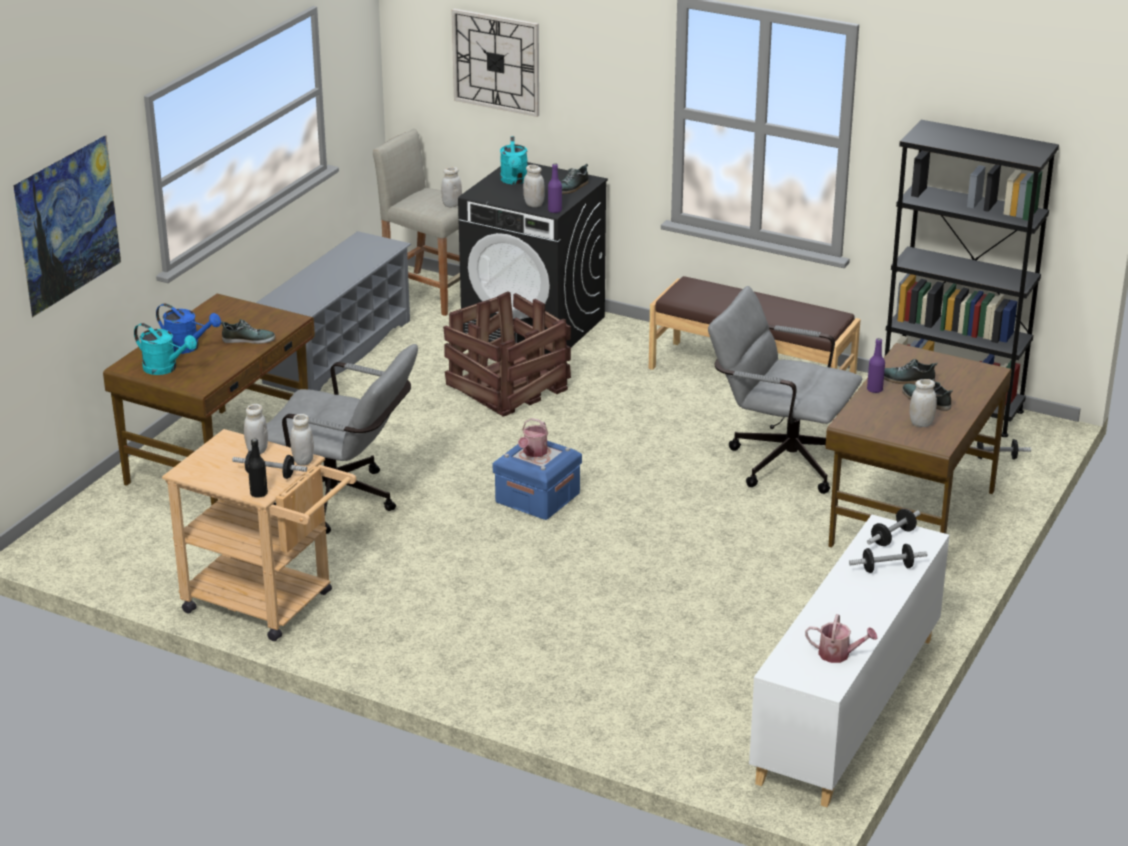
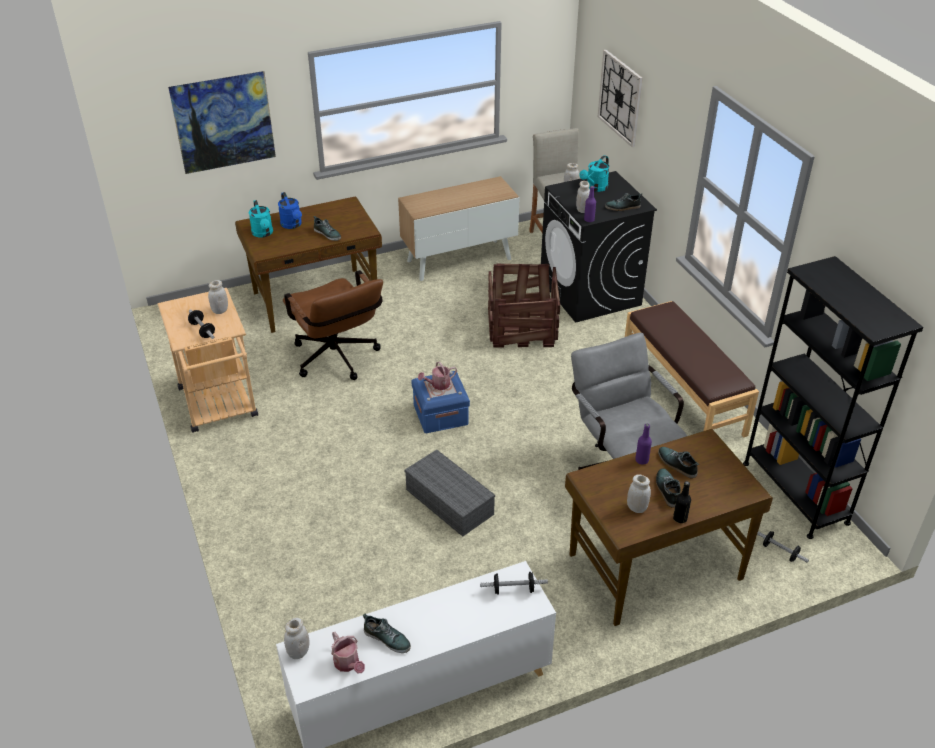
camera: 40 degrees right, 10 degrees up
black bottle [248,439,268,498] -> black bottle moved to [673,481,691,523]
grey shoe rack [256,231,411,392] -> cabinet [398,176,519,281]
grey office chair [267,344,418,534] -> brown office chair [283,270,383,380]
white jar [290,414,314,466] -> white jar moved to [284,618,309,659]
dumbbell [849,544,927,573] -> none
none -> shoe [363,614,411,653]
none -> grey storage box [404,450,495,537]

